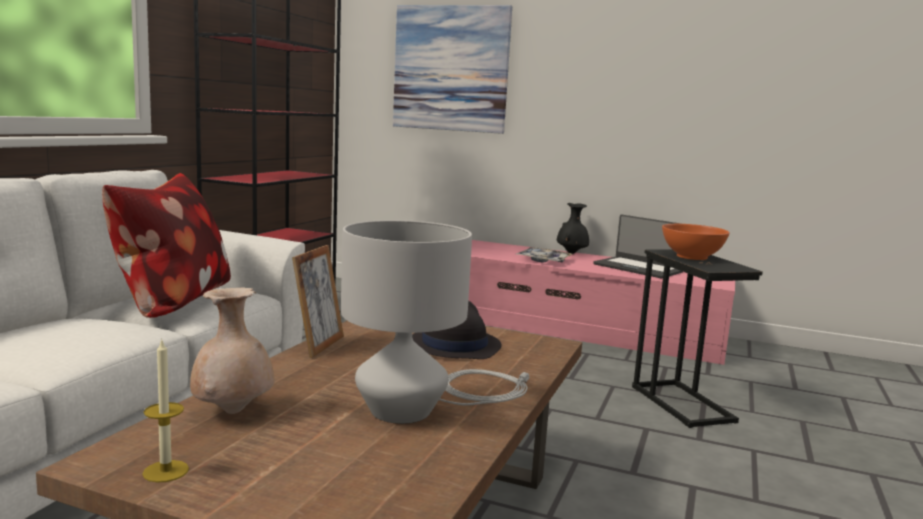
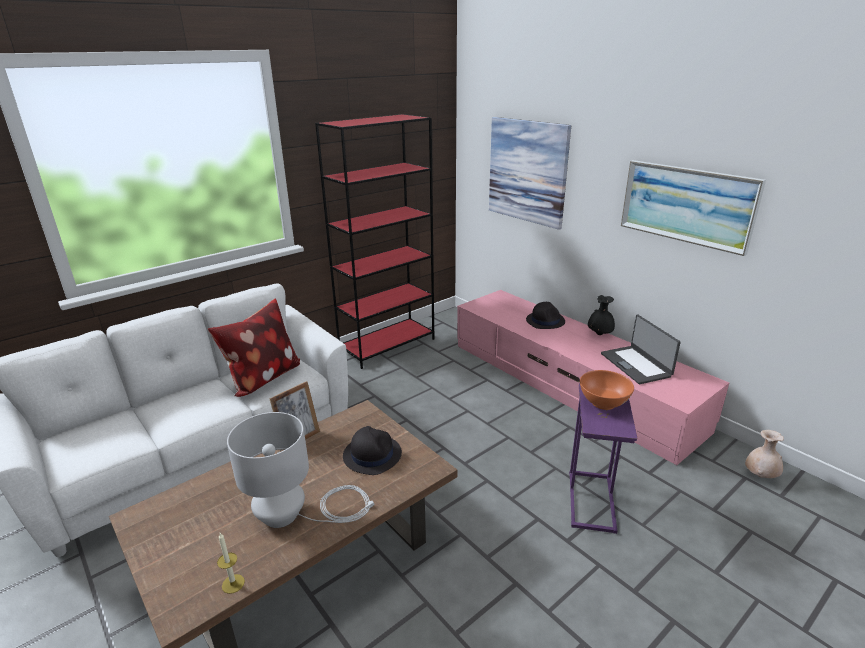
camera: 30 degrees right, 15 degrees up
candle [142,338,189,483] -> candle moved to [217,533,245,594]
beige vase [190,288,275,414] -> beige vase moved to [745,430,784,478]
tray [516,247,572,263] -> none
black side table [632,249,763,428] -> purple side table [569,383,637,534]
none -> black hat [526,302,565,329]
none -> picture [621,160,766,256]

